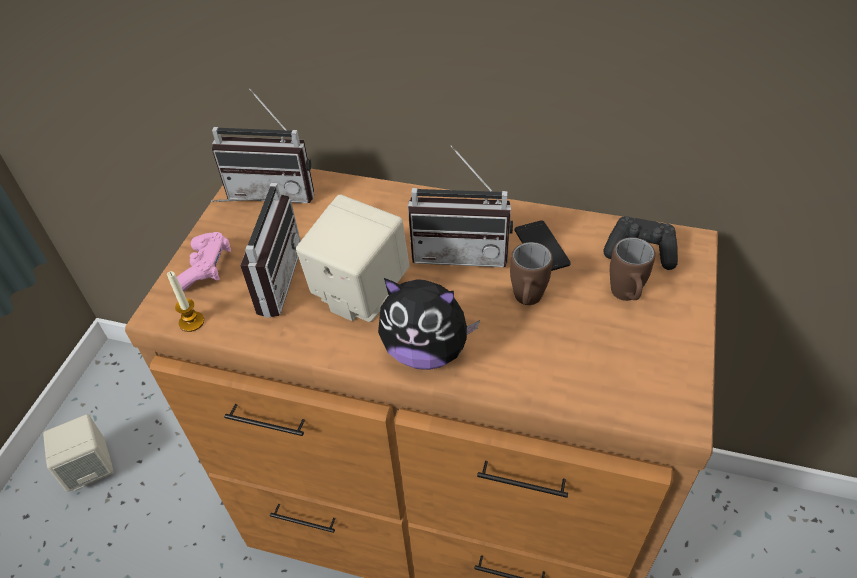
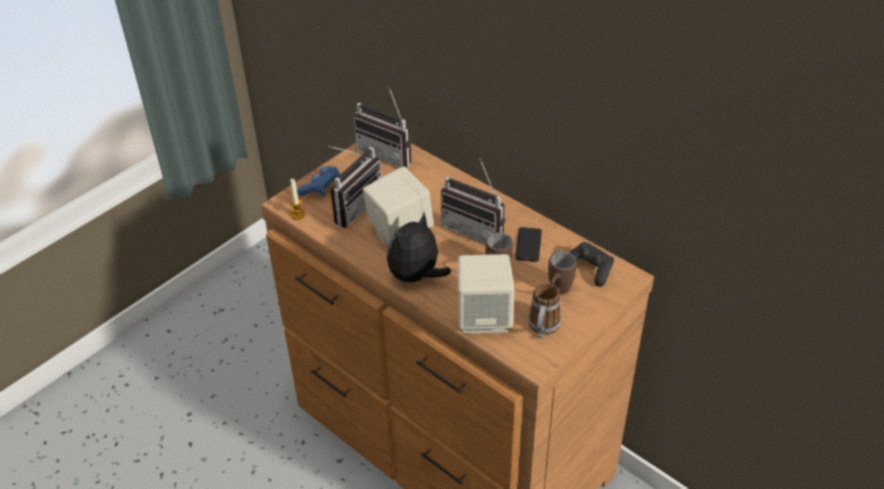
camera: 25 degrees right, 5 degrees down
beige speaker [43,414,114,492] -> beige speaker moved to [458,254,514,334]
pink game controller [177,232,231,291] -> blue game controller [297,166,340,196]
plush toy [378,278,480,370] -> plush toy turned 90 degrees clockwise [387,212,451,286]
none -> mug [528,283,561,338]

